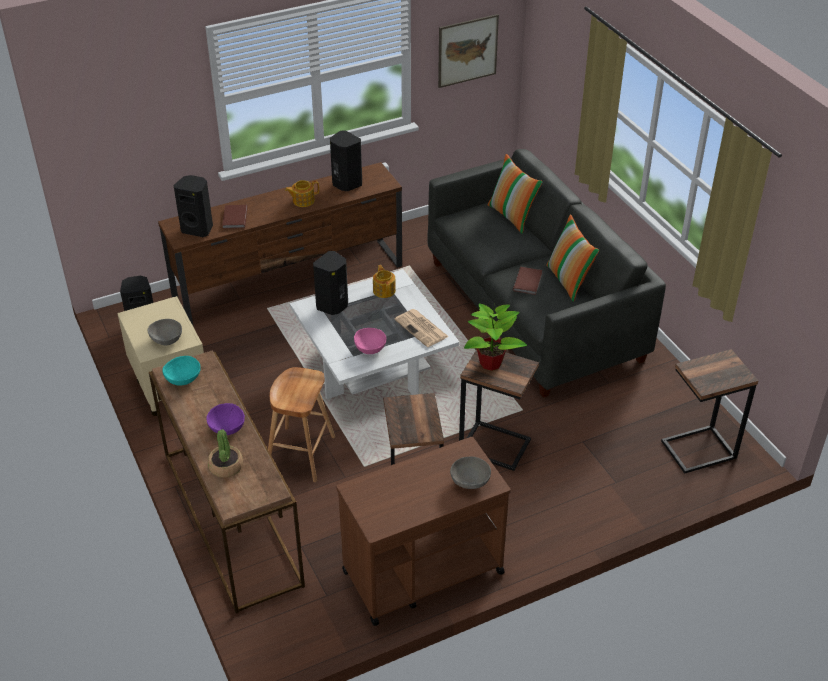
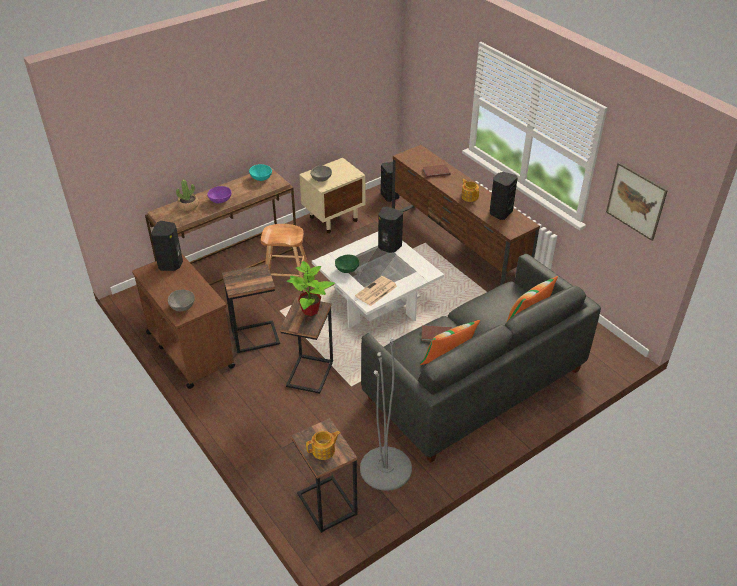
camera: 80 degrees right, 0 degrees up
black speaker [173,175,213,237] -> black speaker moved to [151,221,183,271]
pink bowl [354,328,386,354] -> green bowl [335,255,359,273]
teapot [373,265,396,298] -> teapot moved to [306,431,341,460]
none -> grey floor lamp [360,337,412,491]

